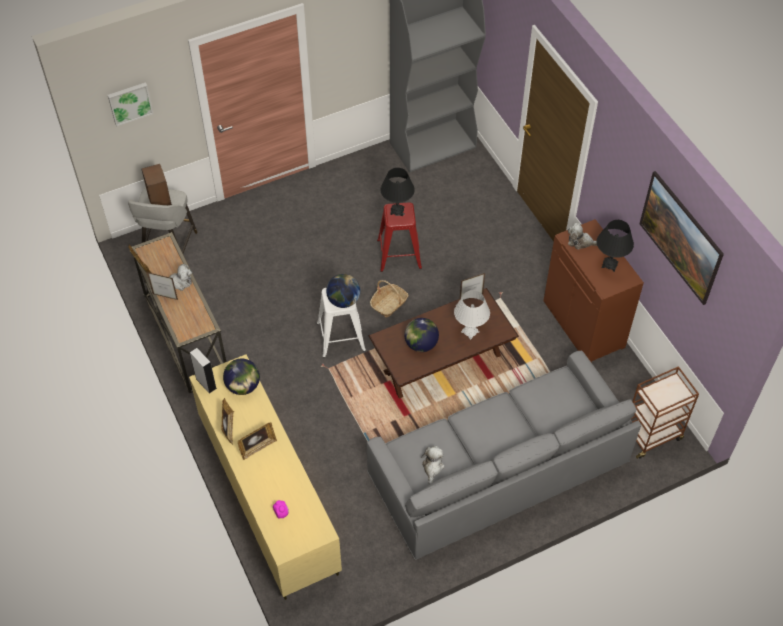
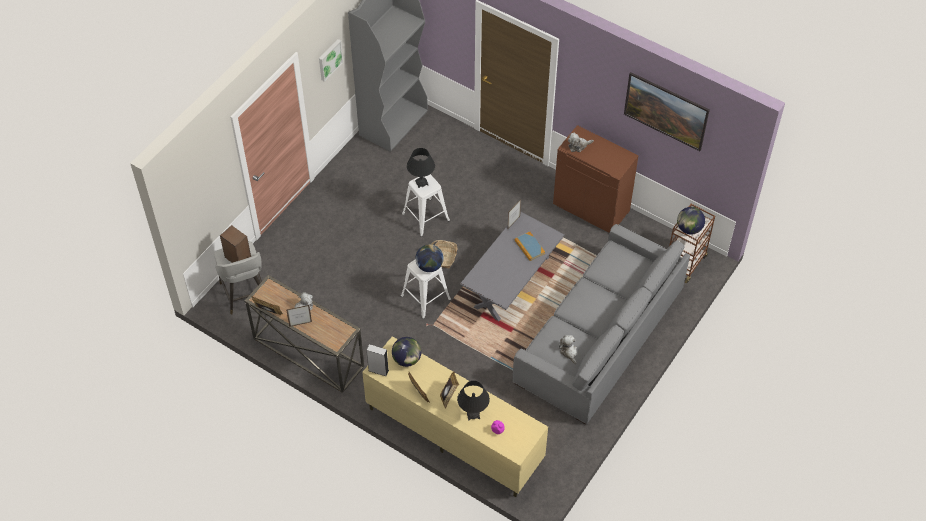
camera: 30 degrees left, 0 degrees up
picture [108,82,153,126] -> picture moved to [319,39,343,82]
brown coffee table [369,288,519,399] -> grey coffee table [460,211,565,321]
red stool [377,203,422,272] -> white stool [402,174,450,237]
globe [404,318,439,352] -> globe moved to [677,207,705,235]
white table lamp [454,290,490,340] -> book [515,232,545,261]
black table lamp [597,220,634,272] -> black table lamp moved to [457,381,490,421]

